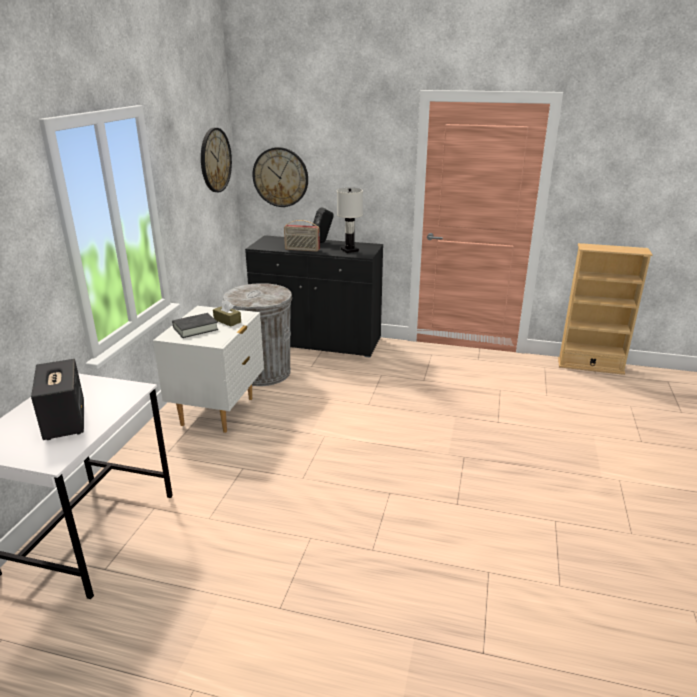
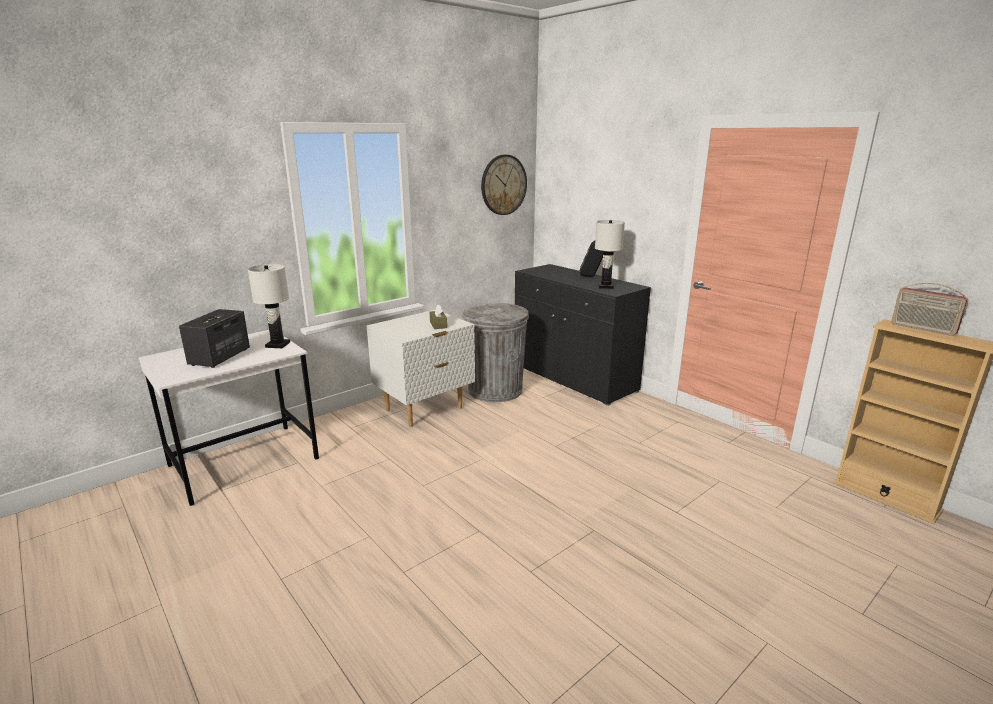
camera: 35 degrees right, 5 degrees down
black book [172,313,218,338] -> none
wall clock [253,147,308,207] -> none
radio [284,220,320,252] -> radio moved to [891,283,968,336]
none -> white table lamp [248,264,290,348]

